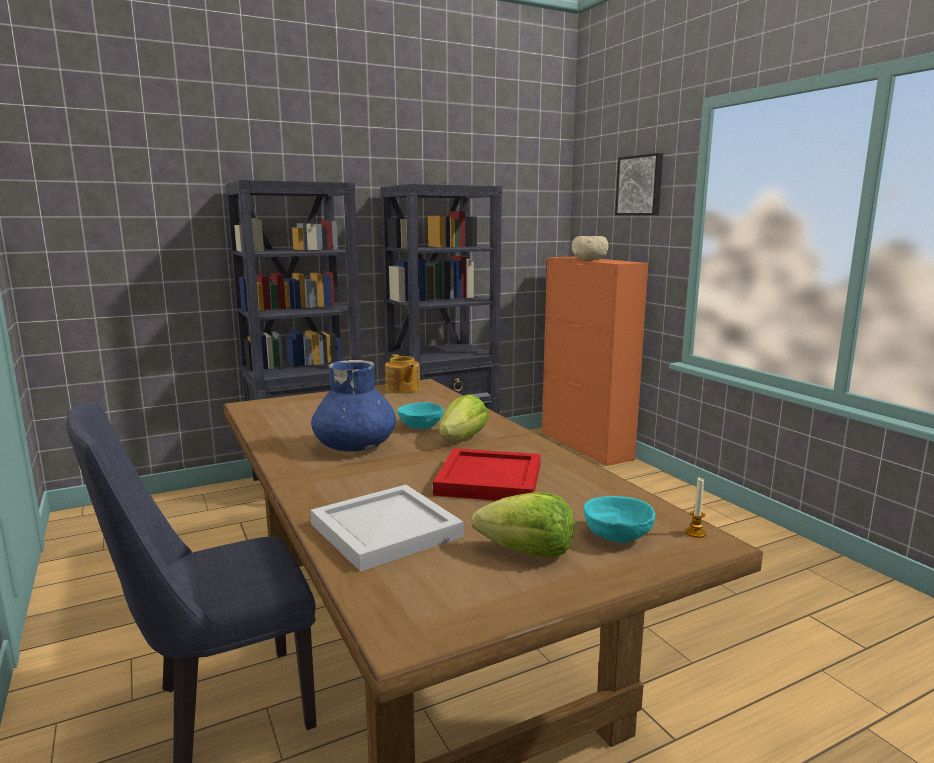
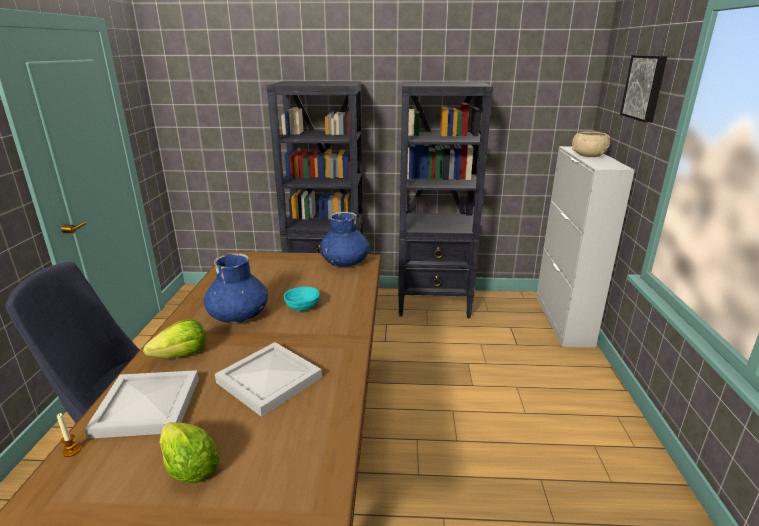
camera: 30 degrees right, 10 degrees up
teapot [385,354,420,393] -> blue vase [320,212,369,267]
red tray [433,448,541,501] -> white tray [215,342,322,417]
lettuce [439,394,488,440] -> lettuce moved to [143,319,206,358]
orange cabinet [542,257,648,466] -> white cabinet [536,146,635,348]
turquoise bowl [584,496,655,543] -> none
candle [685,478,706,538] -> candle moved to [57,413,81,457]

